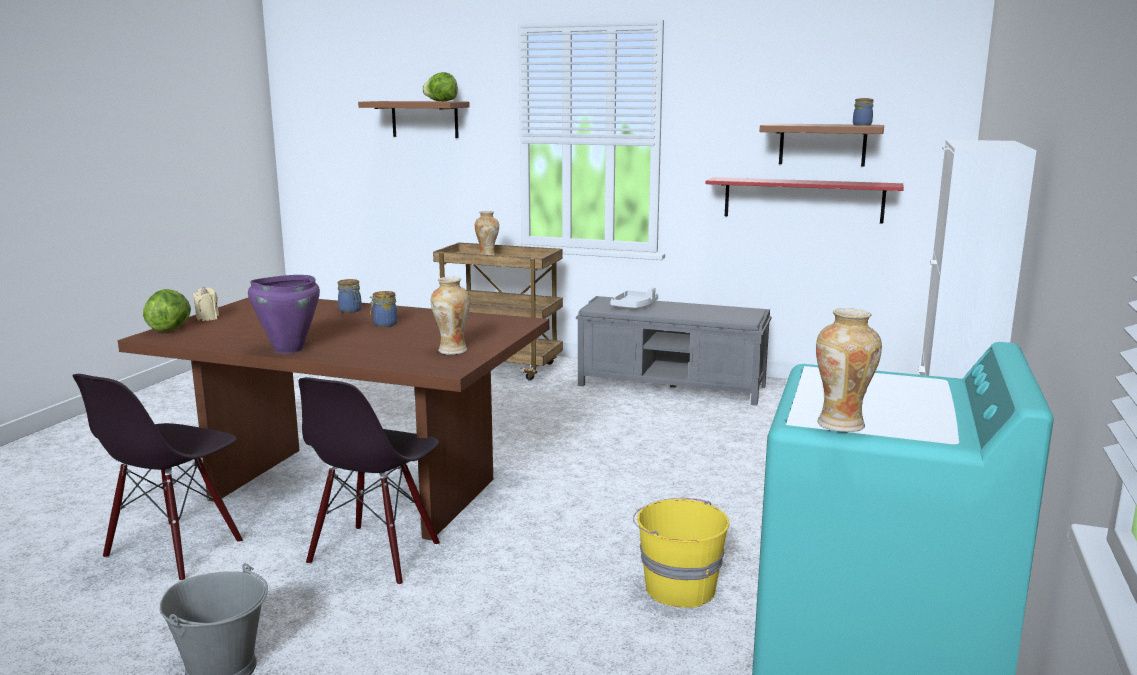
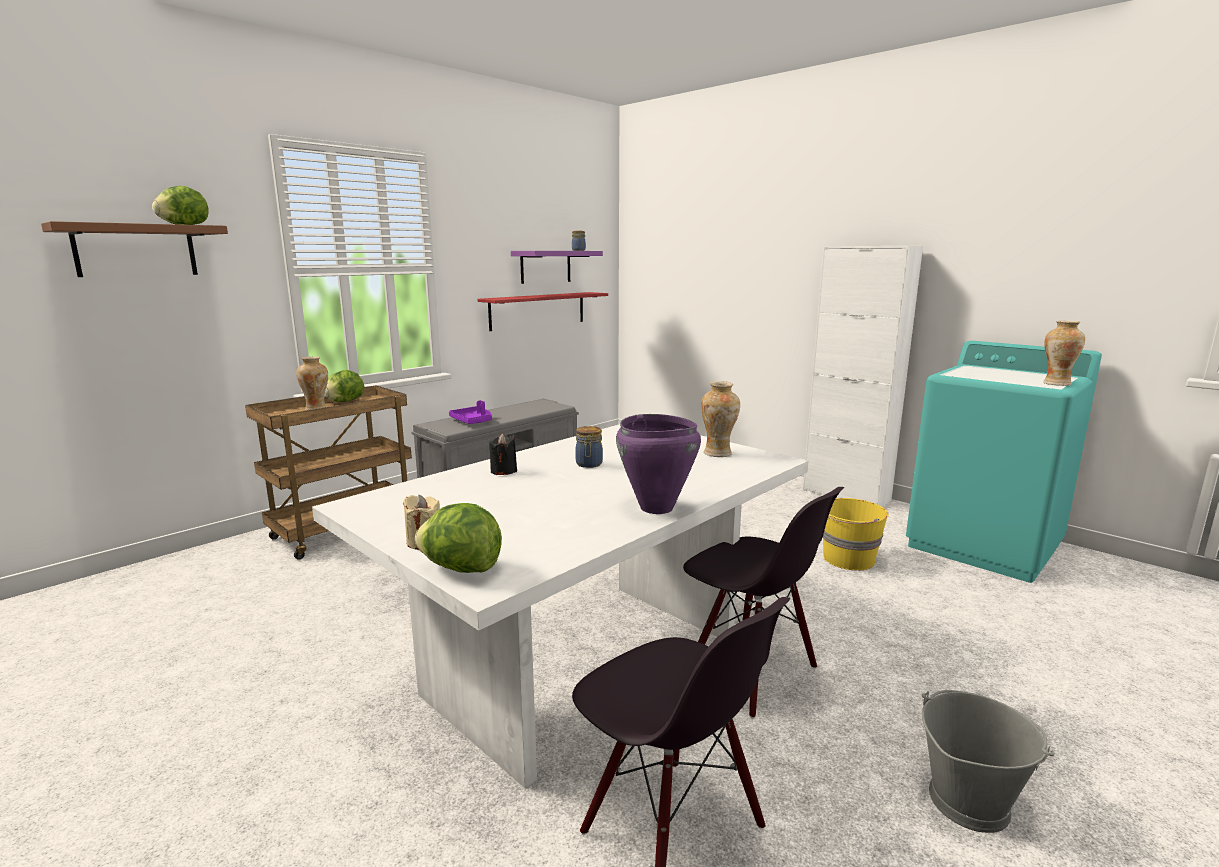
camera: 65 degrees left, 0 degrees up
brown dining table [118,297,549,540] -> white dining table [312,424,808,789]
jar [338,279,362,313] -> black candle [489,434,517,475]
grey tray [610,287,658,308] -> purple tray [449,400,492,424]
brown shelf [759,123,884,166] -> purple shelf [511,251,603,284]
none -> lettuce [324,370,364,402]

